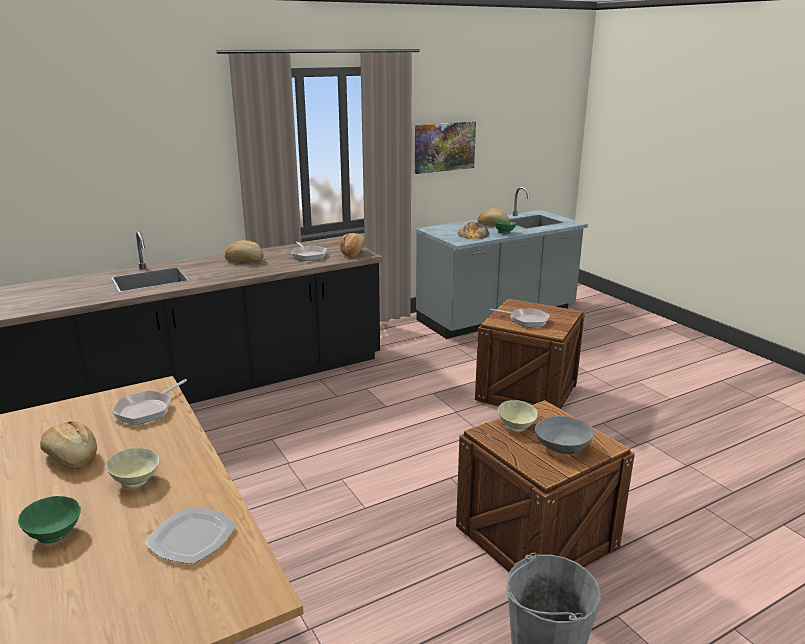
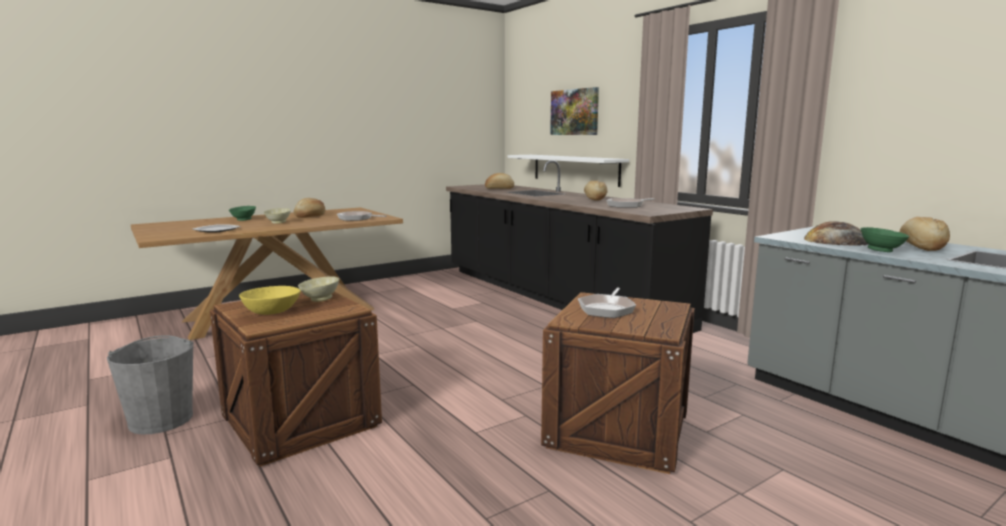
camera: 85 degrees right, 10 degrees down
bread [339,233,365,257] -> bread moved to [485,173,514,189]
picture [415,121,476,174] -> picture moved to [550,87,599,135]
grey bowl [535,416,594,454] -> yellow bowl [239,286,301,315]
none -> white shelf [508,155,629,187]

